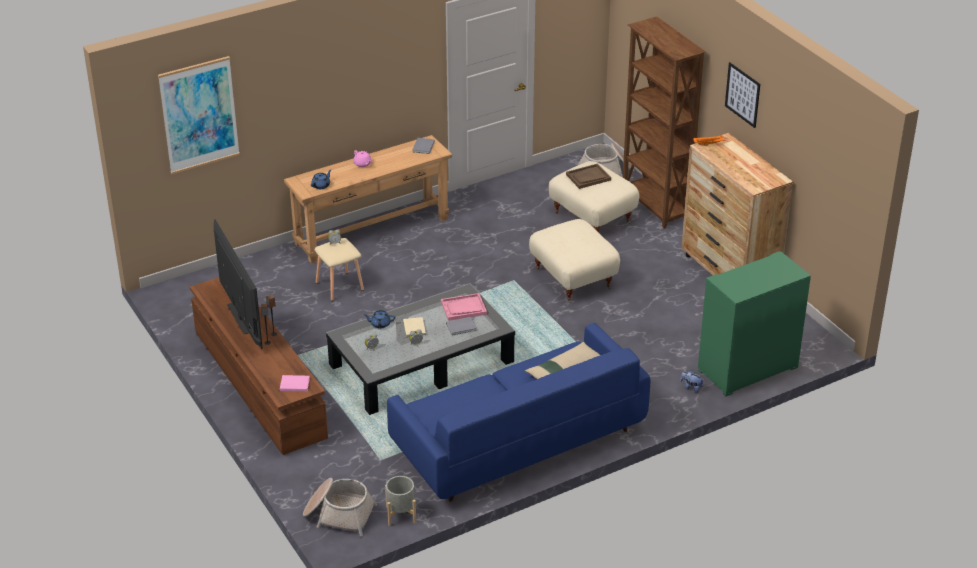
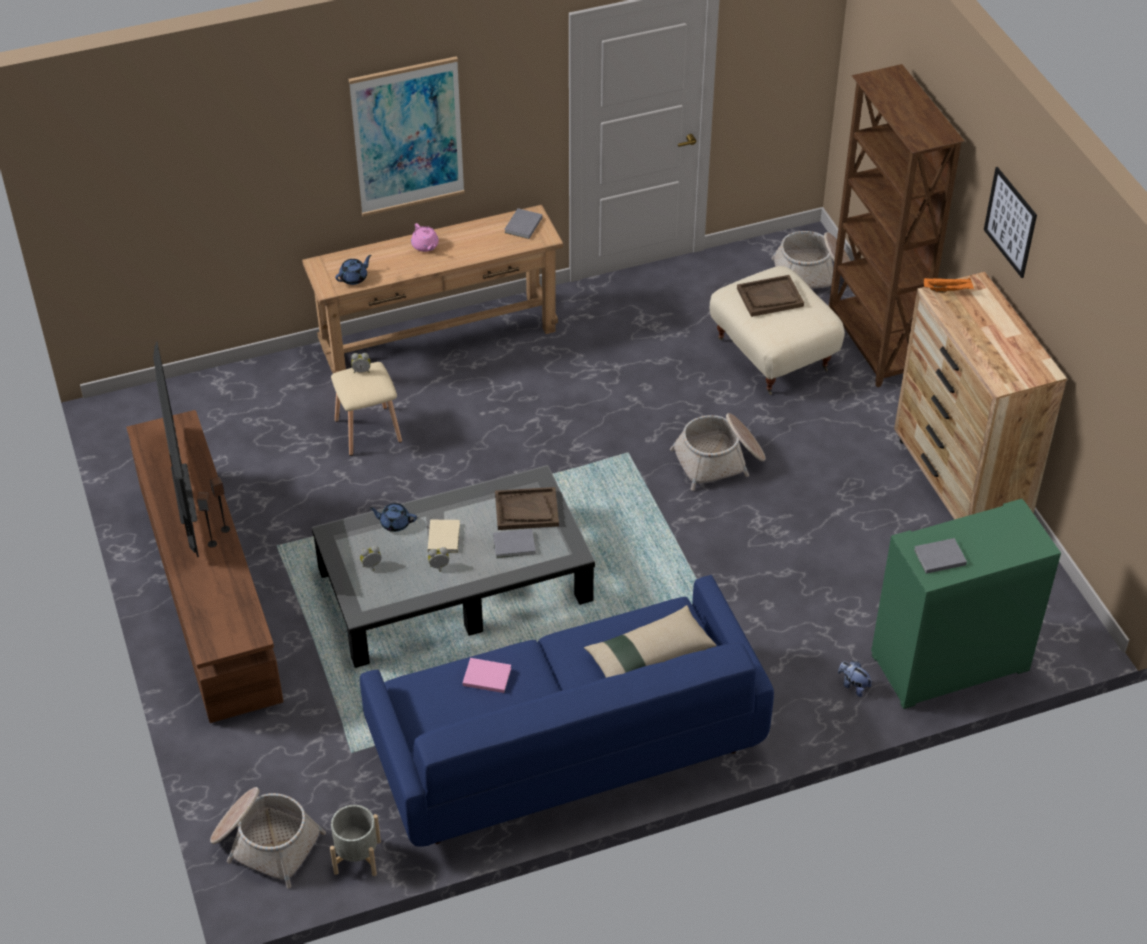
camera: 10 degrees right, 10 degrees up
picture [158,56,240,174] -> picture moved to [348,56,465,216]
pink book [280,375,310,392] -> pink book moved to [463,658,511,693]
pink tray [441,293,487,321] -> brown tray [495,487,559,530]
beige ottoman [529,219,620,303] -> basket [670,413,766,491]
none -> grey book [914,538,967,574]

